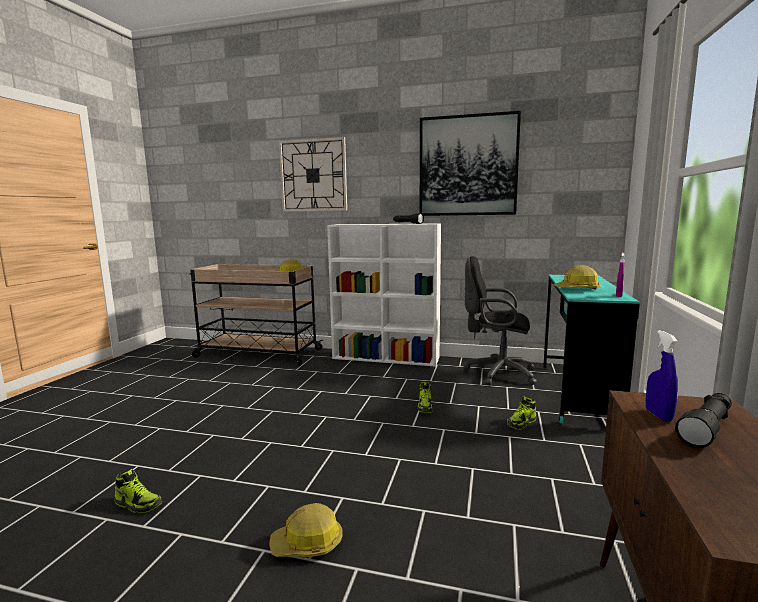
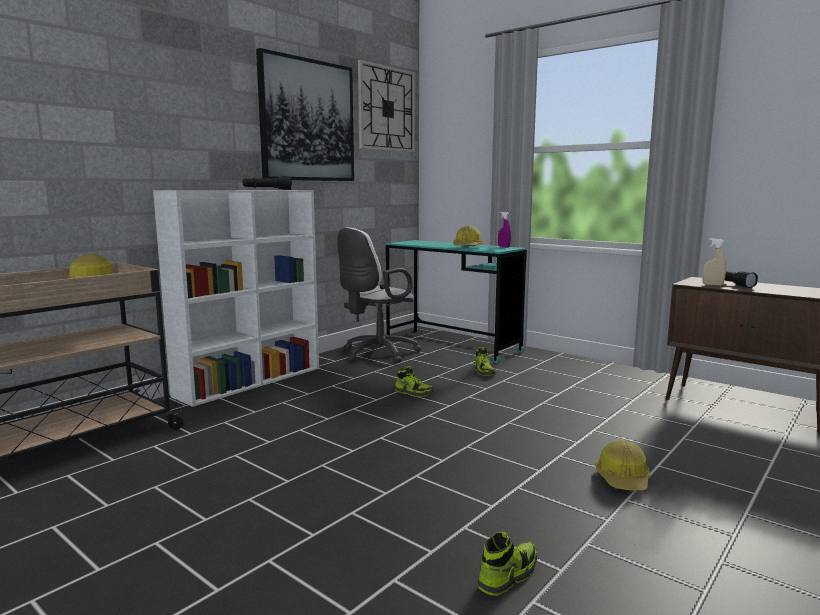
camera: 65 degrees left, 0 degrees up
wall clock [279,137,347,212] -> wall clock moved to [358,60,415,152]
black office chair [463,256,537,385] -> white office chair [337,227,421,363]
blue spray bottle [646,330,678,422] -> beige spray bottle [702,238,726,286]

